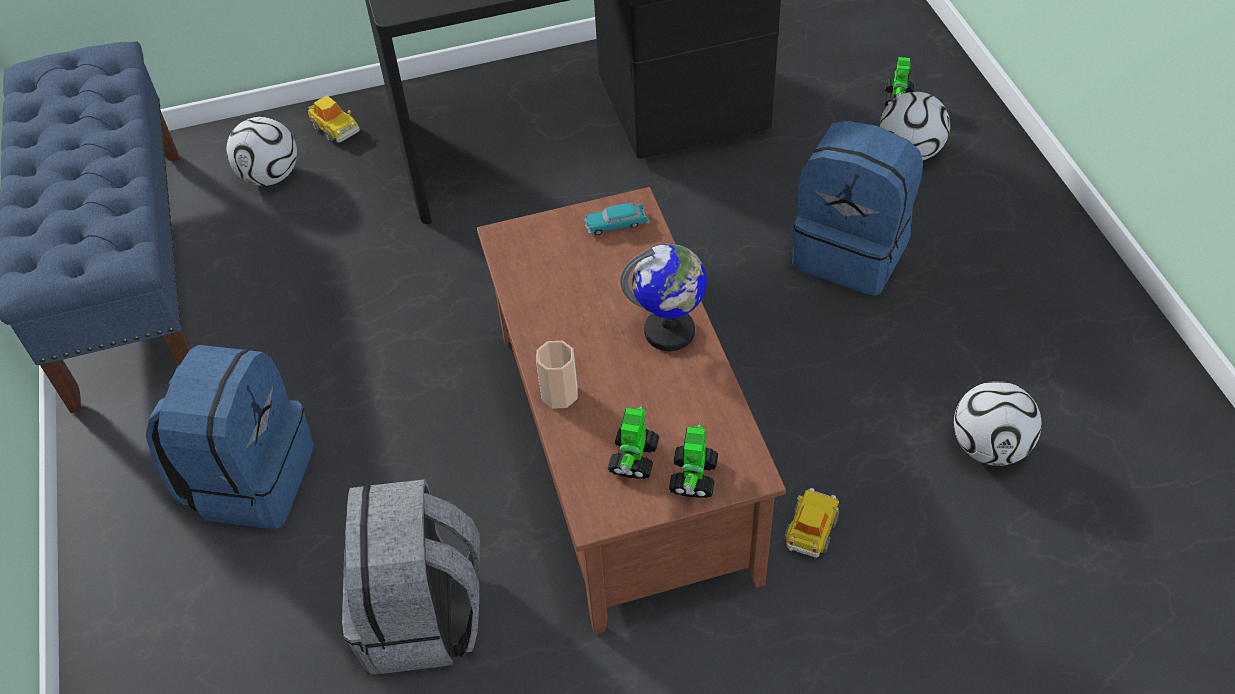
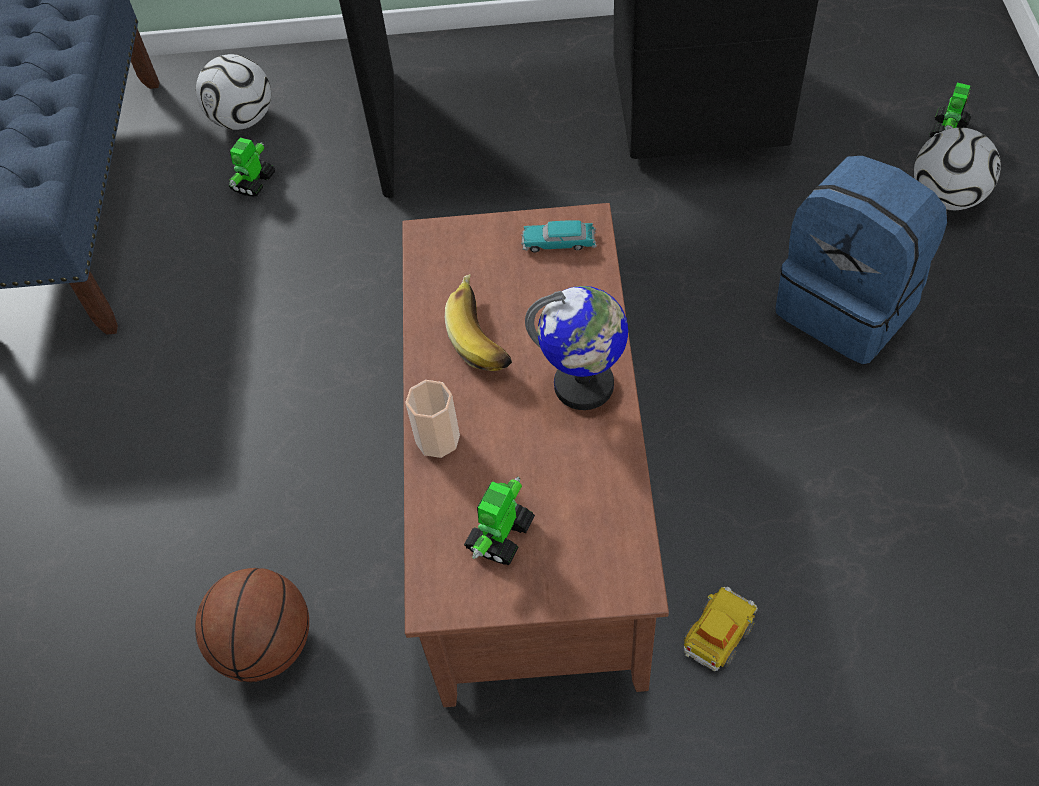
camera: 15 degrees right, 5 degrees up
blue backpack [146,345,314,529] -> none
toy car [307,96,360,143] -> none
grey backpack [342,479,480,674] -> basketball [195,568,309,682]
toy robot [669,423,718,498] -> toy robot moved to [229,137,275,197]
football [954,381,1042,466] -> none
none -> banana [445,274,512,371]

